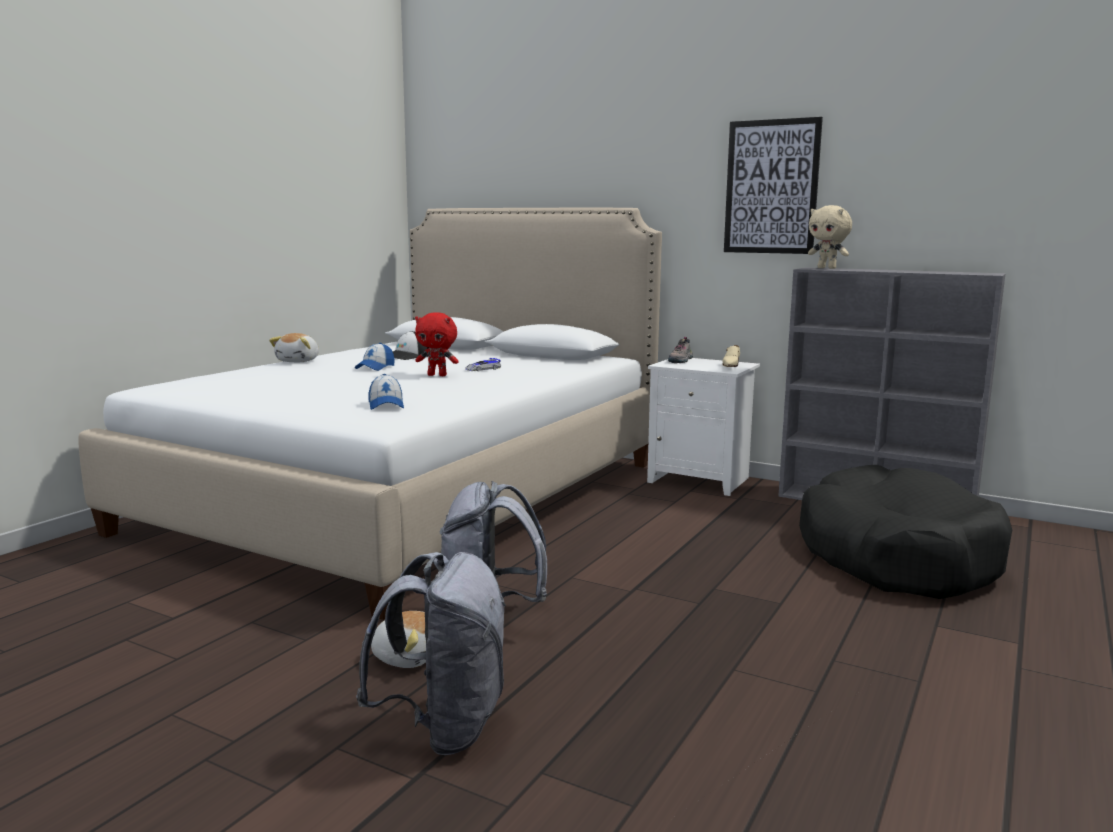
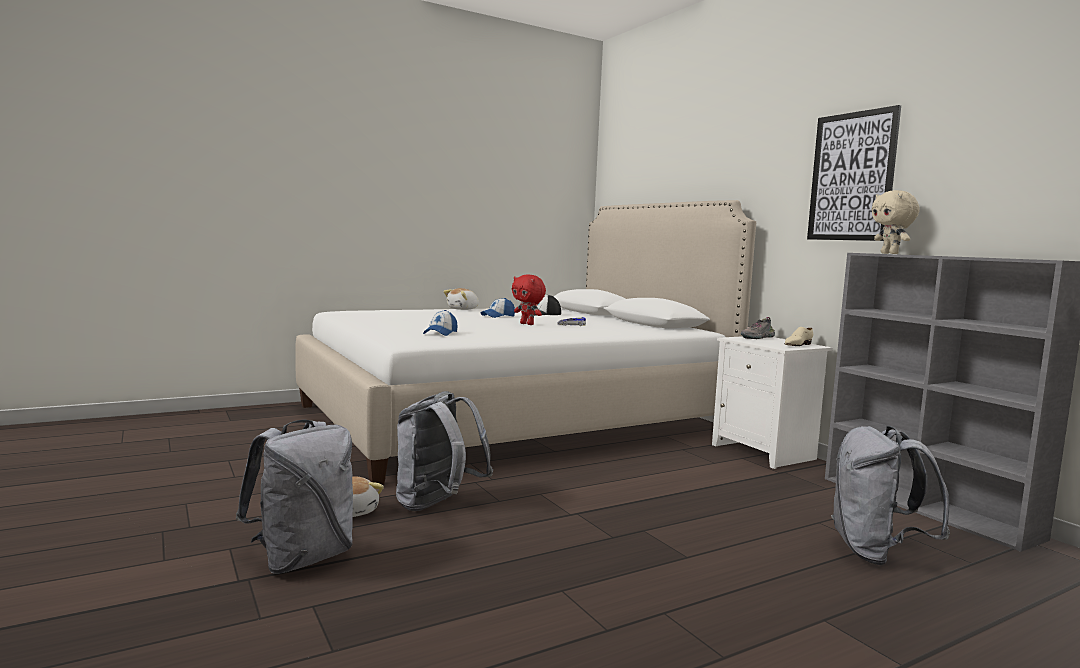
camera: 30 degrees right, 5 degrees down
black dog bed [799,465,1012,599] -> grey backpack [831,426,950,565]

